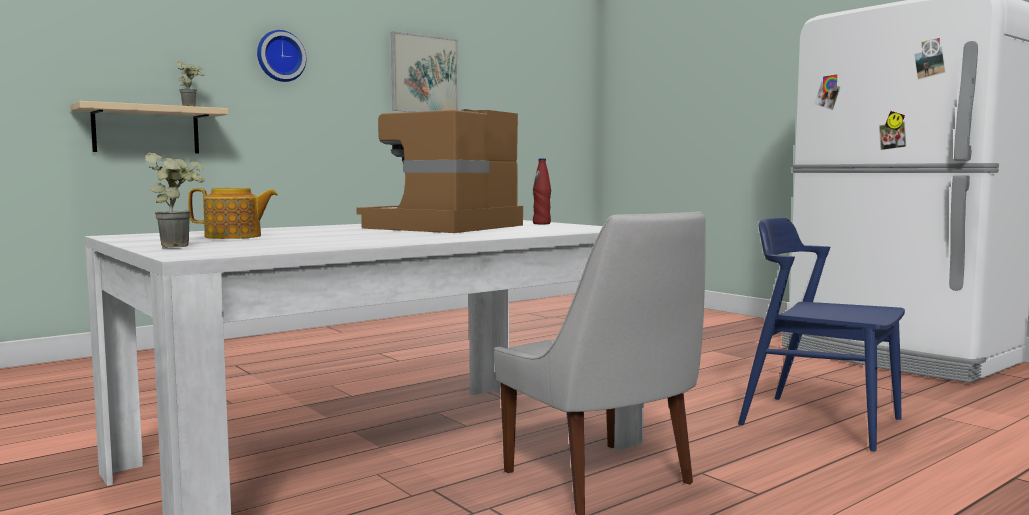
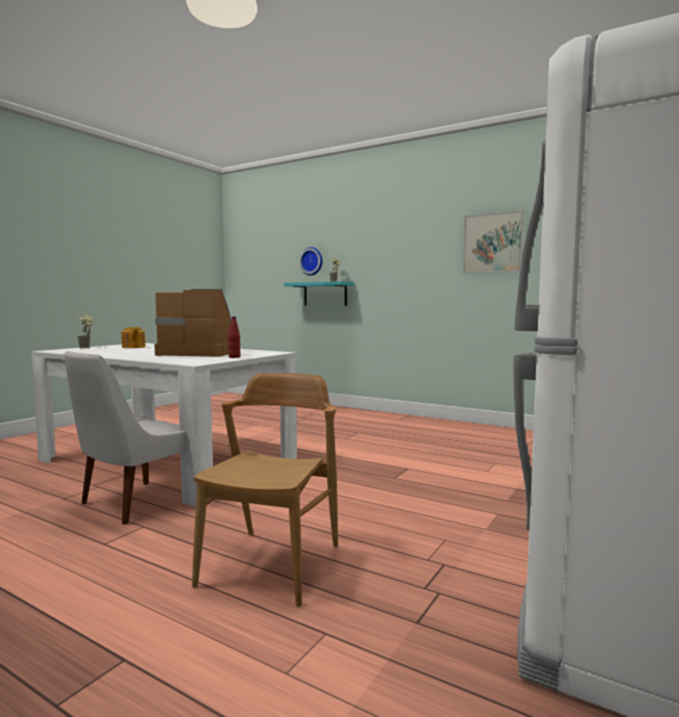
camera: 70 degrees right, 0 degrees up
beige shelf [70,101,229,153] -> turquoise shelf [284,281,354,306]
wall clock [257,30,306,82] -> wall clock moved to [299,247,323,275]
blue chair [738,217,905,452] -> brown chair [192,373,338,607]

